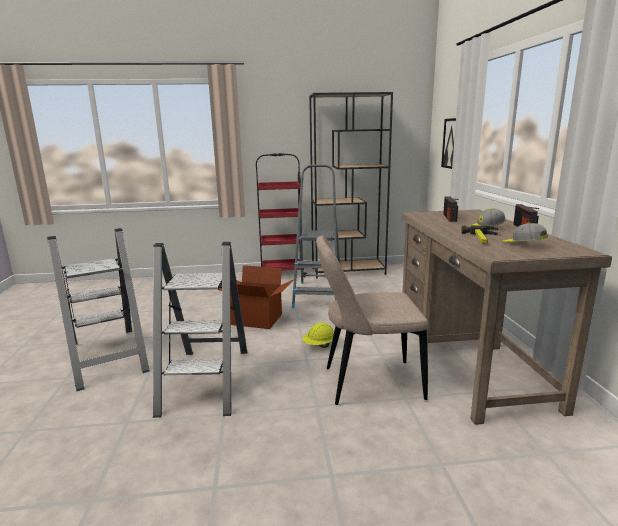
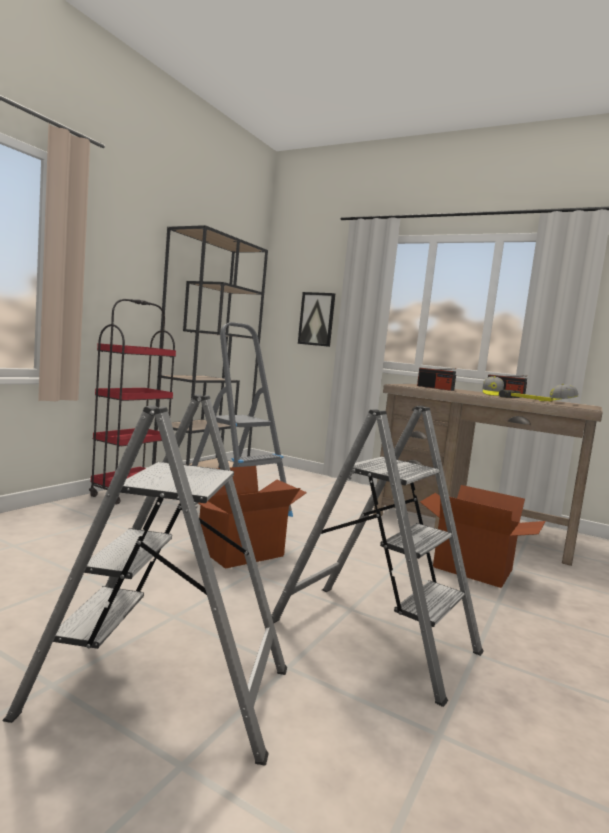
camera: 55 degrees left, 10 degrees down
yellow hard hat [302,323,334,348] -> none
beige chair [316,236,428,405] -> cardboard box [420,485,546,588]

